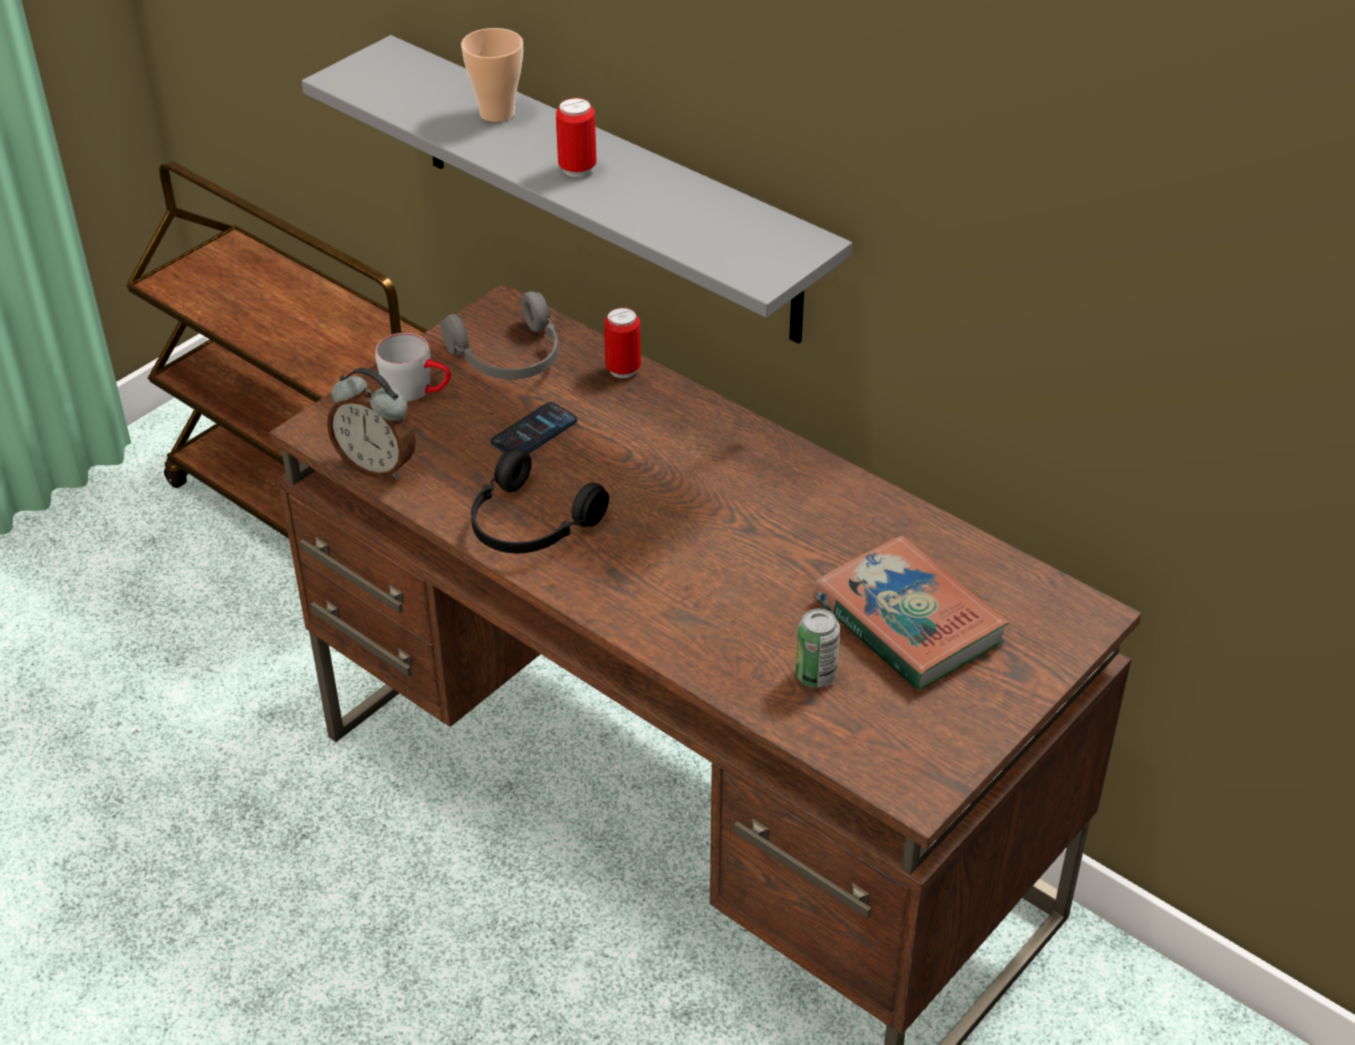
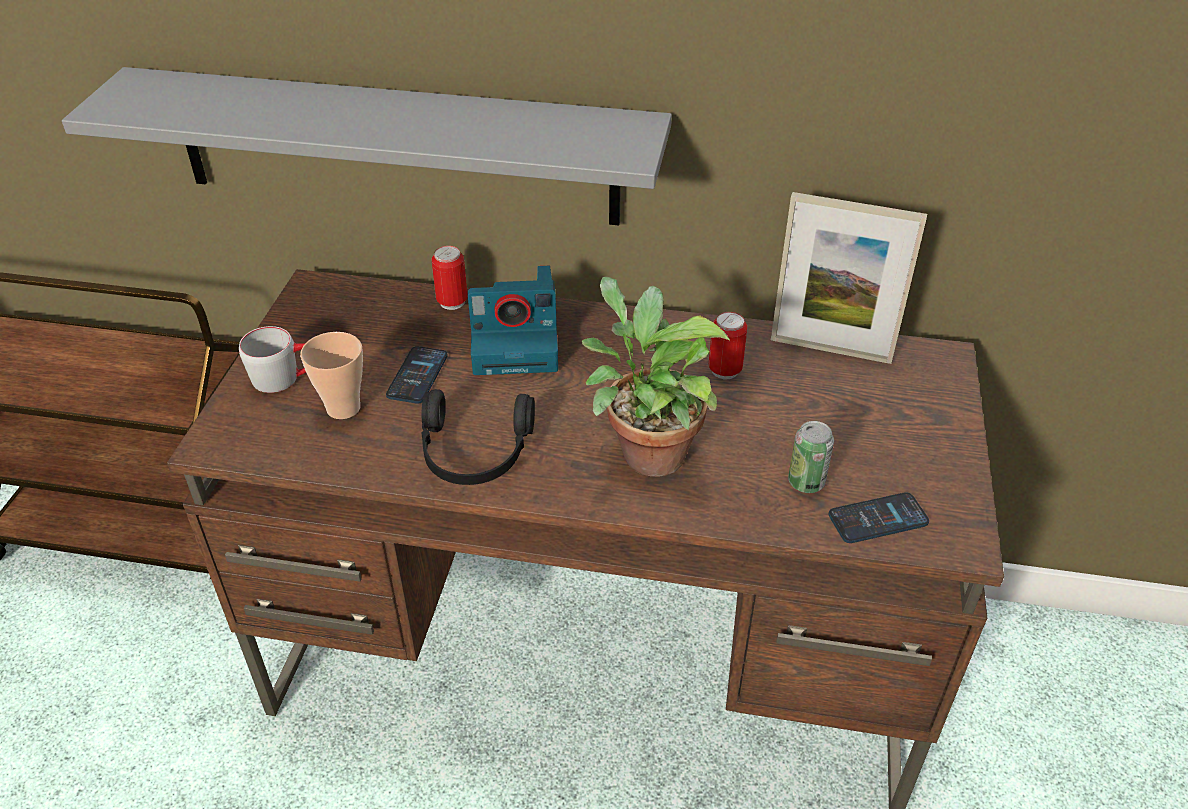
camera: 30 degrees left, 0 degrees up
alarm clock [327,368,416,479] -> none
grey headphones [441,291,558,380] -> none
cup [461,28,523,122] -> cup moved to [300,332,363,419]
can [556,97,597,177] -> can moved to [709,312,747,379]
book [812,536,1009,691] -> none
none -> camera [468,266,558,375]
none -> potted plant [582,277,730,477]
none -> picture frame [771,192,927,364]
none -> phone [829,492,929,543]

